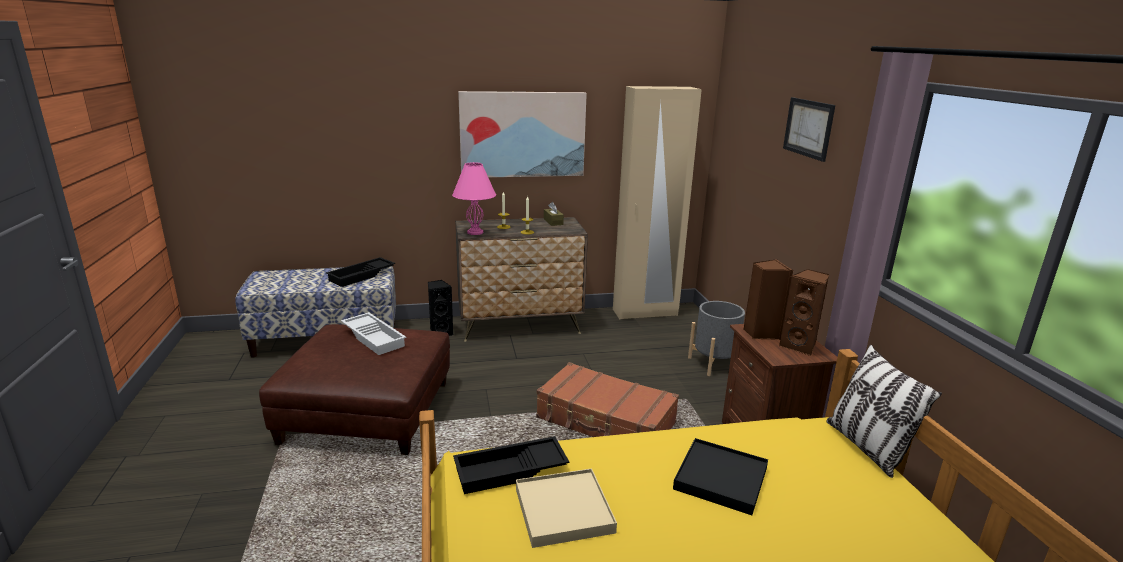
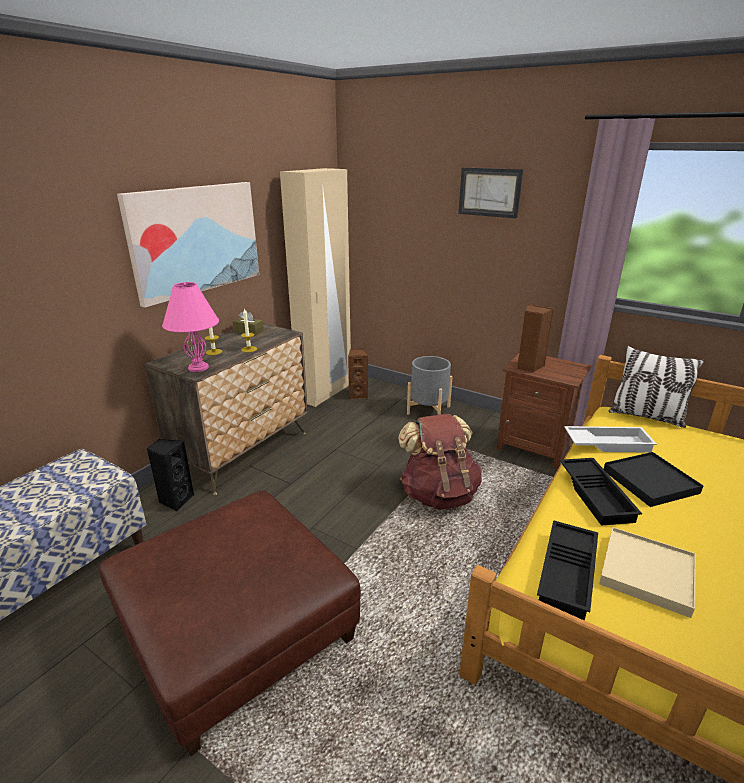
camera: 45 degrees left, 5 degrees up
black tray [326,257,395,287] -> black tray moved to [560,458,642,525]
white tray [341,312,406,355] -> white tray moved to [564,426,657,452]
brown suitcase [536,362,679,437] -> brown backpack [398,414,482,510]
brown speaker [779,269,829,356] -> brown speaker moved to [348,349,368,399]

